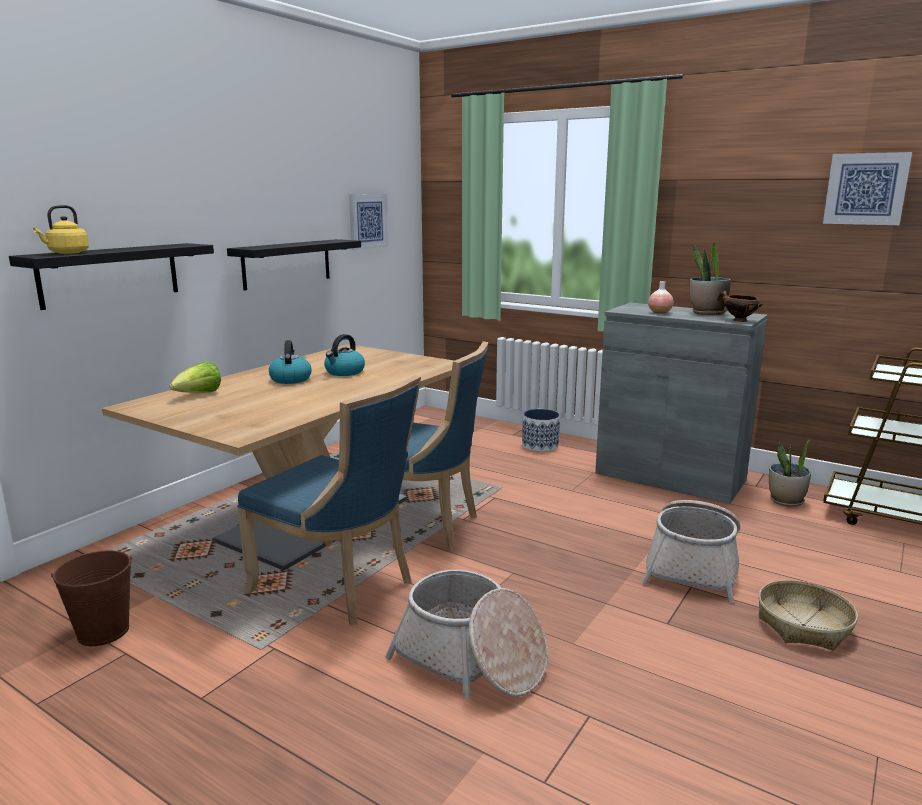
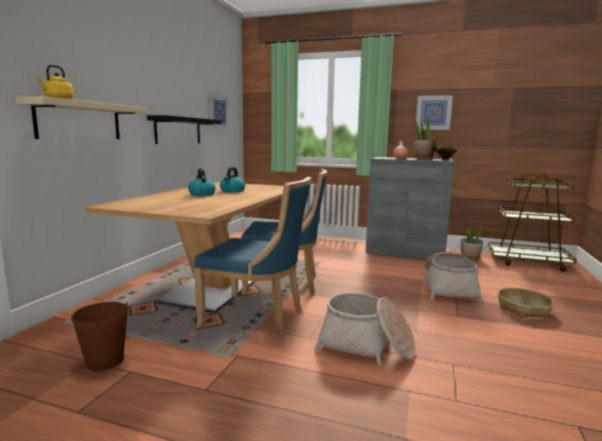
camera: 15 degrees left, 5 degrees down
black shelf [9,243,214,310] -> beige shelf [16,96,147,139]
lettuce [169,361,221,393] -> none
planter [522,409,560,452] -> none
picture [823,152,912,225] -> picture moved to [415,95,453,130]

